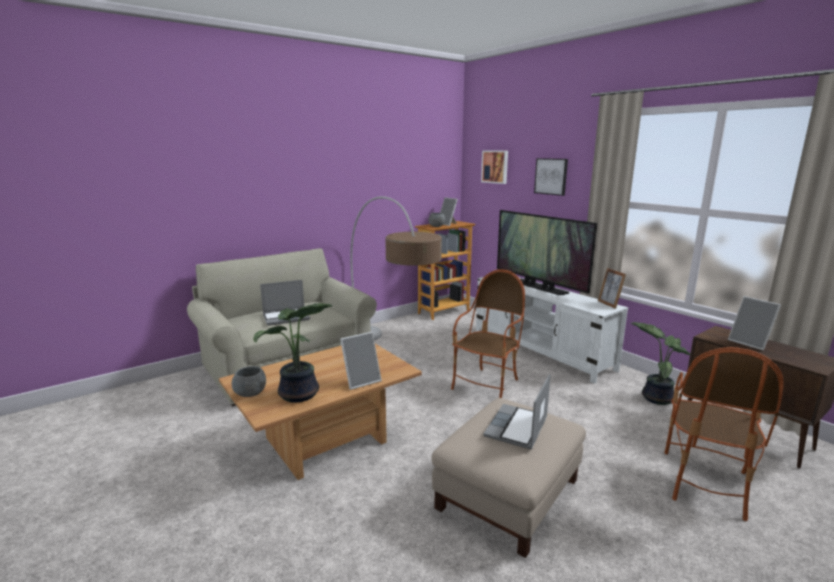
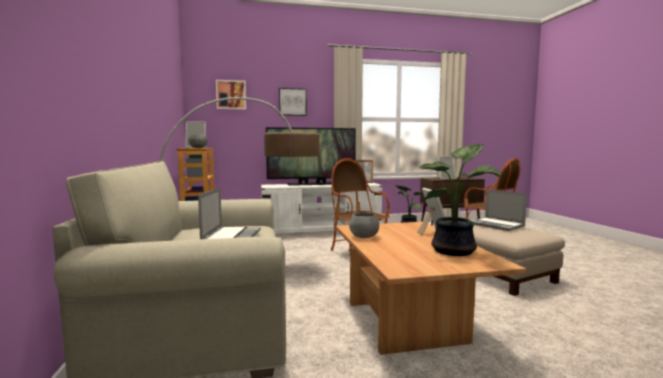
camera: 65 degrees left, 10 degrees down
grey bowl [232,366,266,397] -> grey bowl moved to [349,212,379,238]

